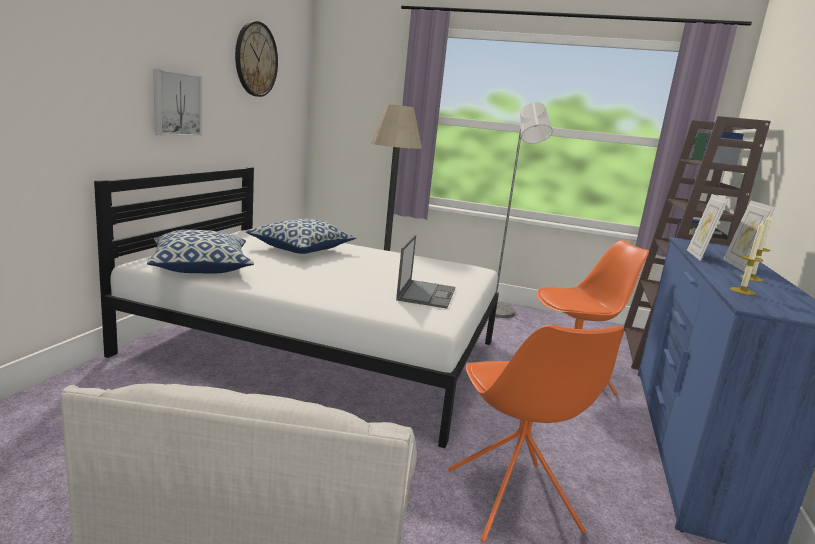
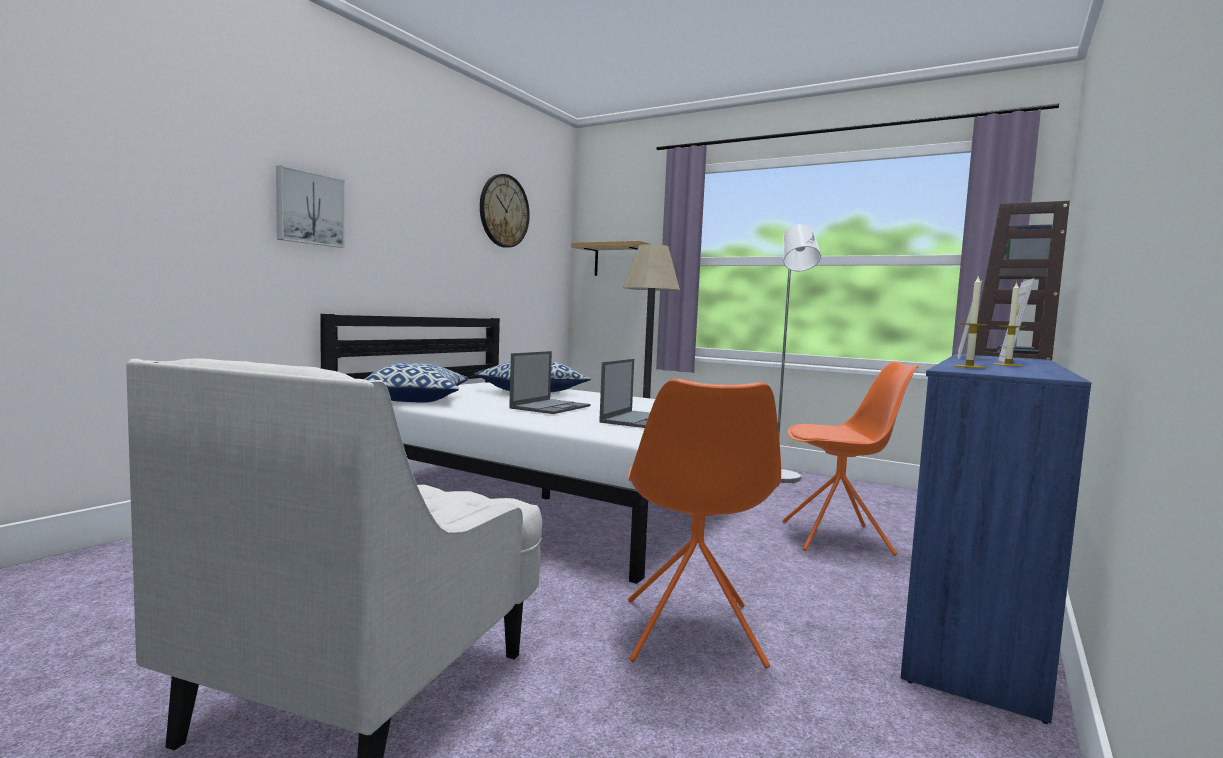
camera: 15 degrees right, 10 degrees down
picture [153,69,202,136] -> picture moved to [276,165,345,248]
none -> laptop [509,351,590,414]
none -> shelf [571,241,651,276]

